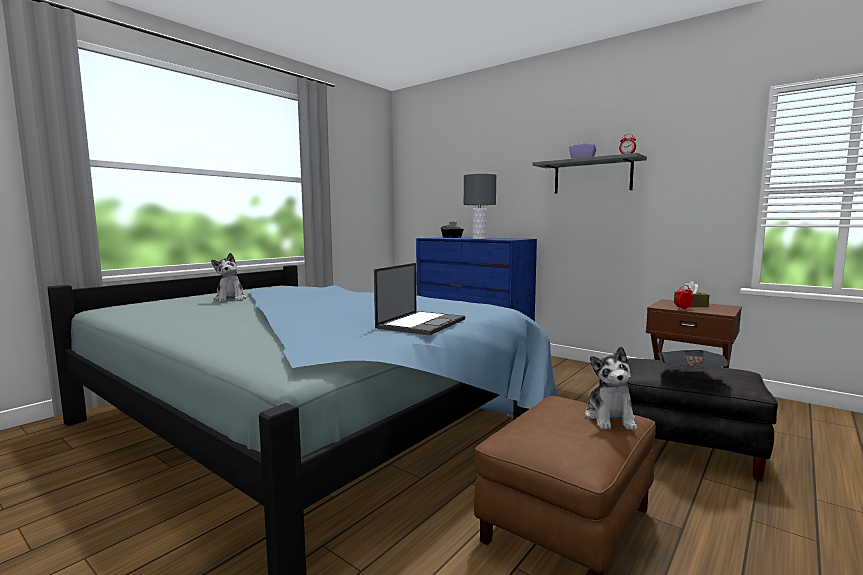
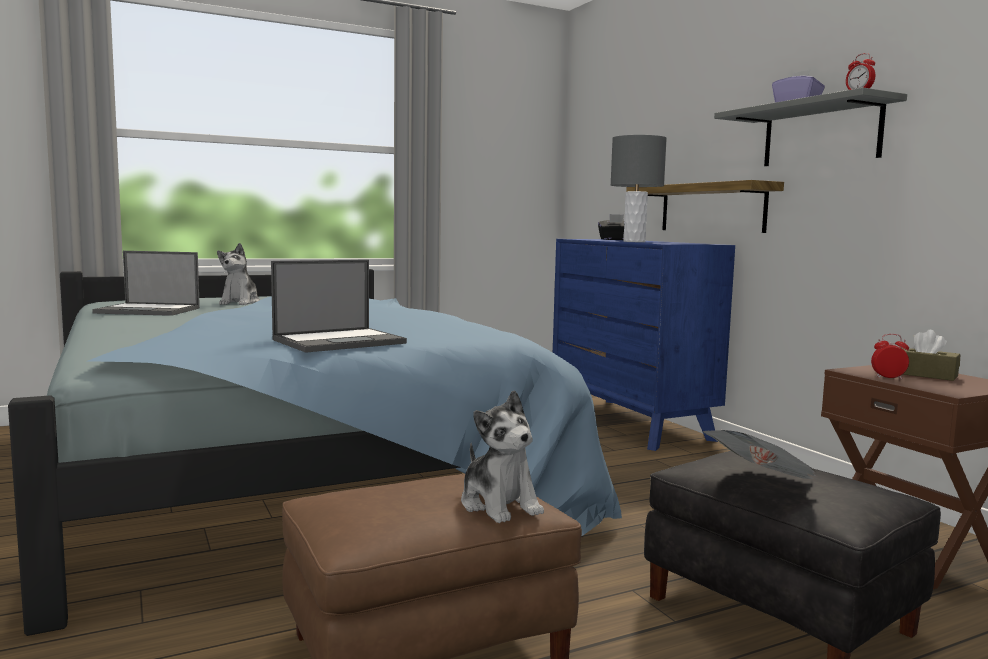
camera: 25 degrees right, 0 degrees up
plush toy [585,346,637,430] -> plush toy turned 60 degrees counterclockwise [461,390,544,523]
none -> laptop [92,251,200,316]
none -> shelf [626,180,784,233]

